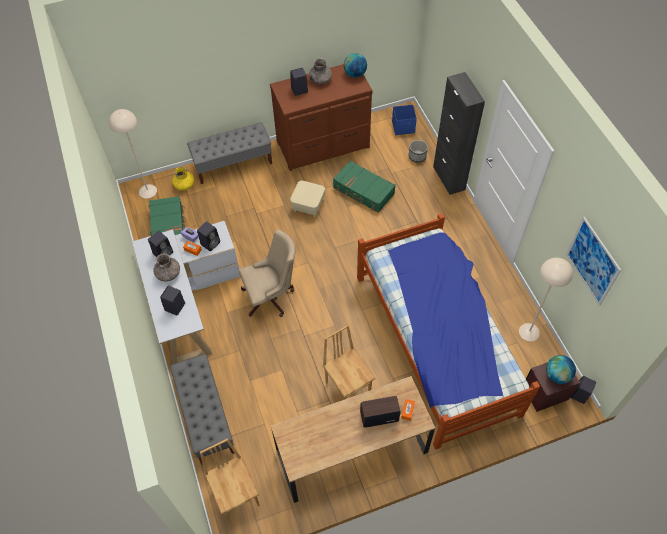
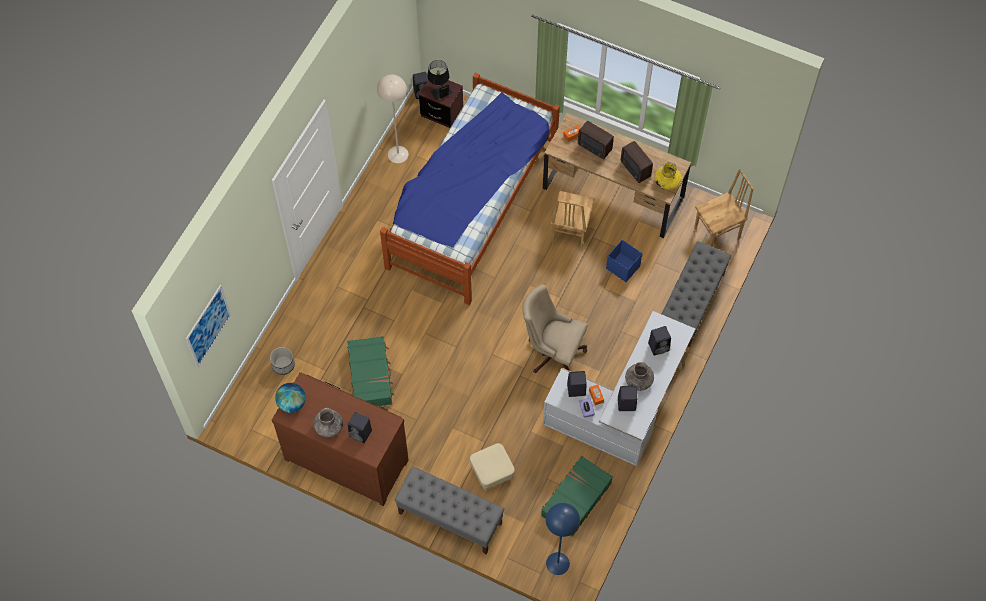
camera: 135 degrees left, 5 degrees up
beige floor lamp [109,109,157,198] -> blue floor lamp [546,503,580,575]
yellow vase [172,167,194,191] -> yellow vase moved to [654,162,682,190]
brown chair [200,438,260,521] -> brown chair turned 135 degrees counterclockwise [694,169,753,246]
beige ottoman [290,181,325,217] -> beige ottoman moved to [470,443,515,490]
blue storage box [392,105,417,135] -> blue storage box moved to [606,240,642,282]
black cabinet [433,72,485,195] -> none
globe [546,355,576,384] -> black table lamp [427,60,453,100]
picture [566,217,621,306] -> picture moved to [186,285,231,368]
none -> radio [621,141,653,183]

